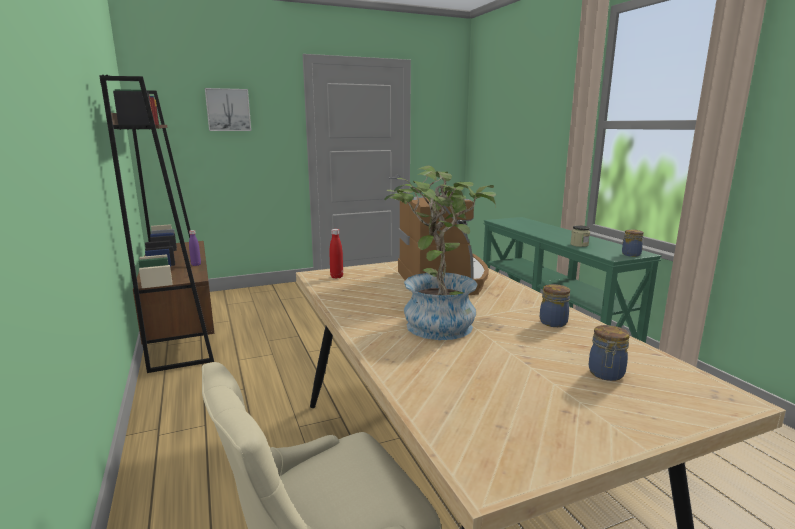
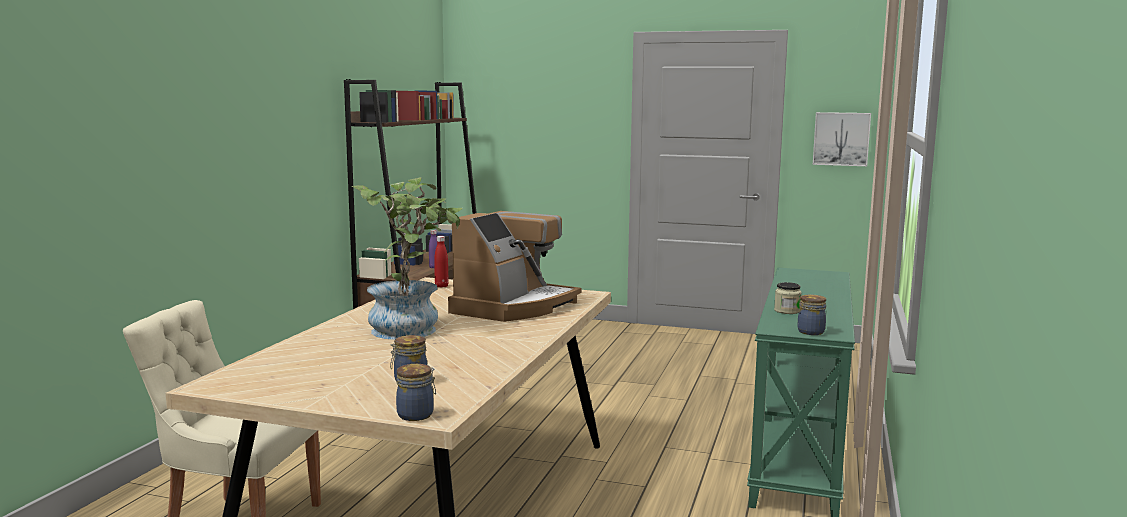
camera: 40 degrees right, 5 degrees down
picture [205,88,251,131] -> picture moved to [813,112,871,166]
jar [540,284,570,327] -> jar moved to [396,364,436,421]

